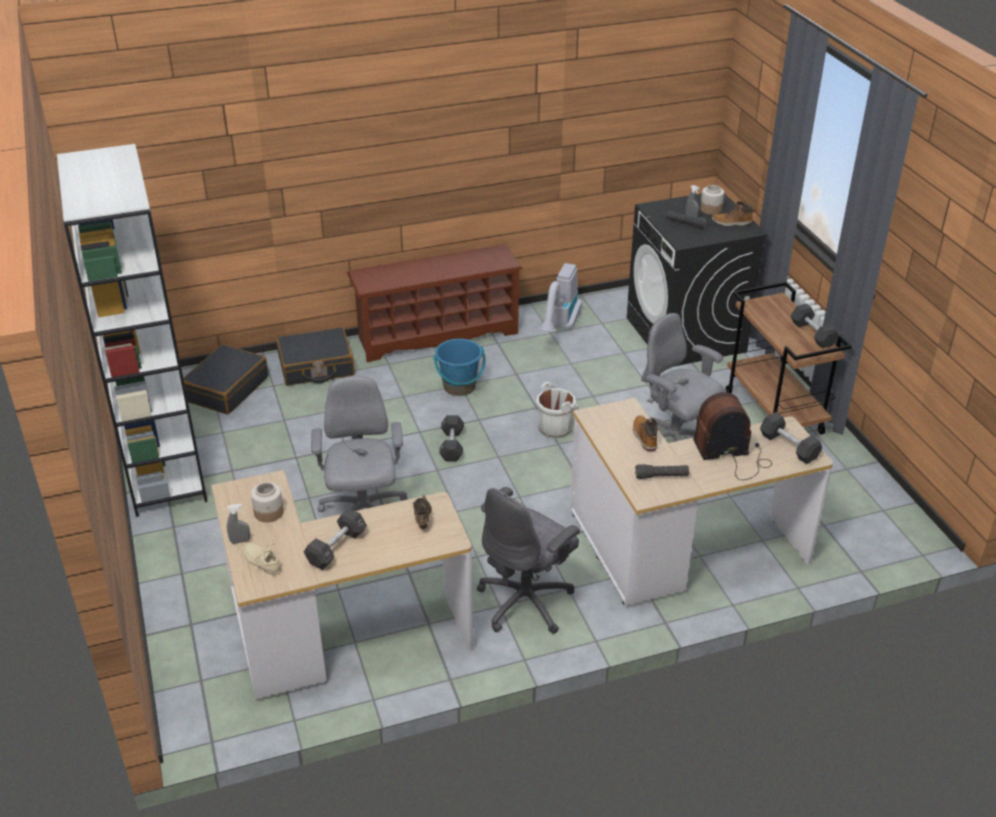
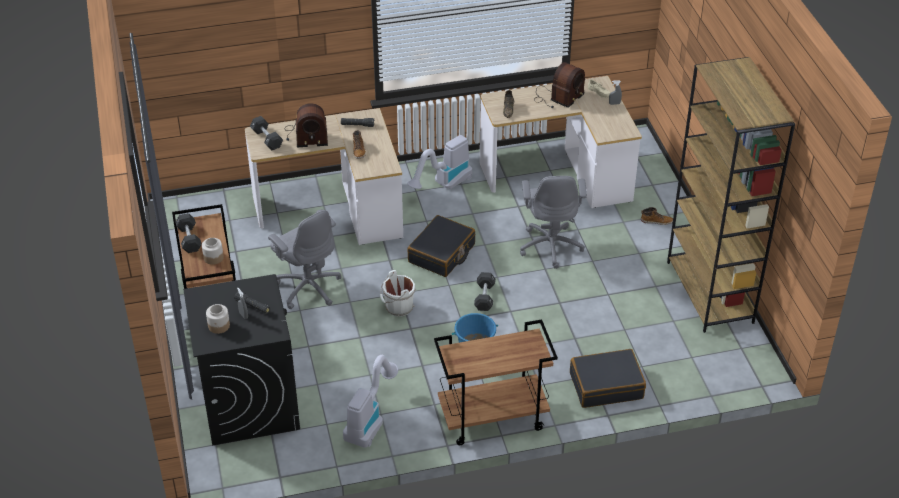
camera: 175 degrees left, 5 degrees up
white bookcase [57,144,208,517] -> brown bookcase [667,57,795,333]
black suitcase [183,344,268,415] -> black suitcase moved to [407,215,475,277]
jar [251,482,284,522] -> jar moved to [202,238,224,265]
black dumbbell [304,508,367,570] -> radio [534,62,585,108]
brown shoe rack [347,244,523,362] -> brown cart [434,319,558,445]
grey office chair [477,487,580,634] -> vacuum cleaner [407,135,472,189]
boot [712,201,754,226] -> boot moved to [641,207,673,225]

